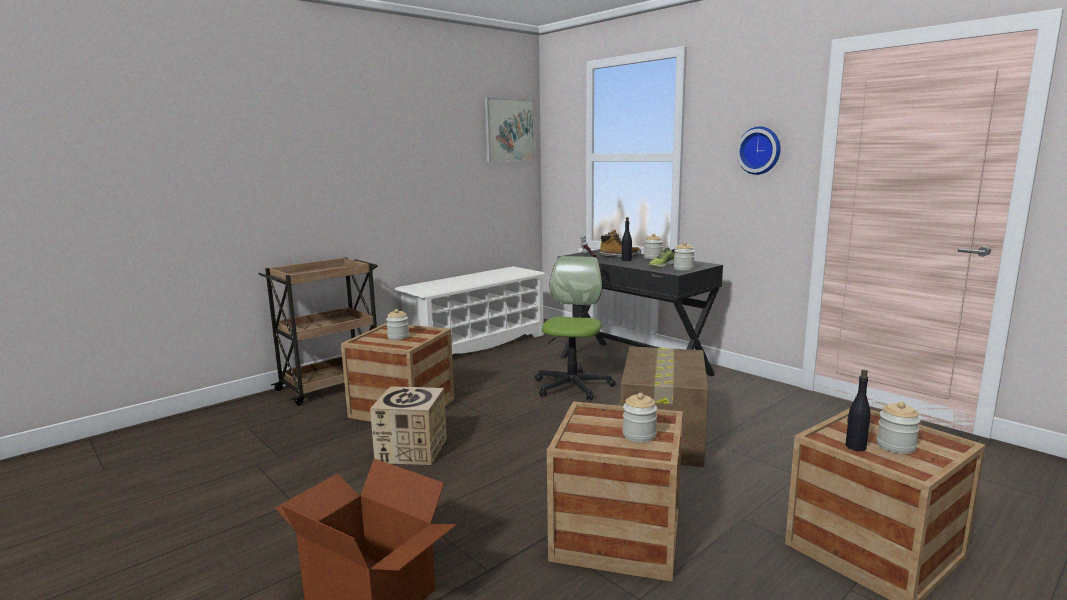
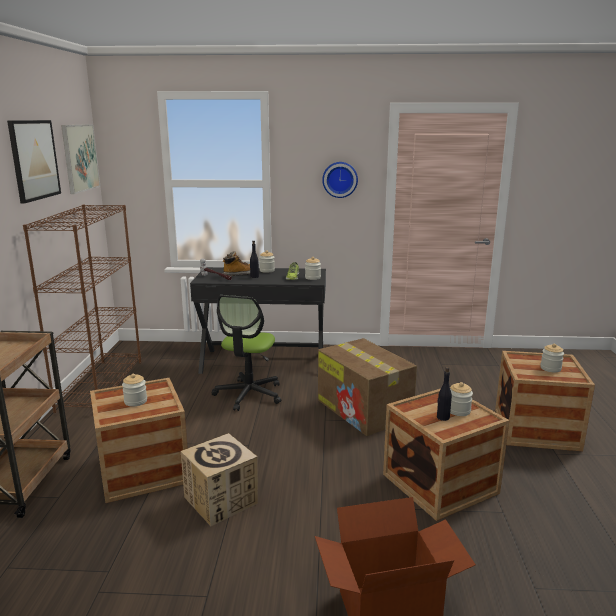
camera: 45 degrees left, 5 degrees up
white shoe rack [395,266,545,354] -> brown bookcase [23,205,141,413]
office chair [535,256,616,400] -> office chair turned 135 degrees counterclockwise [212,295,281,411]
black bottle [845,370,871,451] -> black bottle moved to [437,367,452,421]
none -> picture [7,120,61,204]

